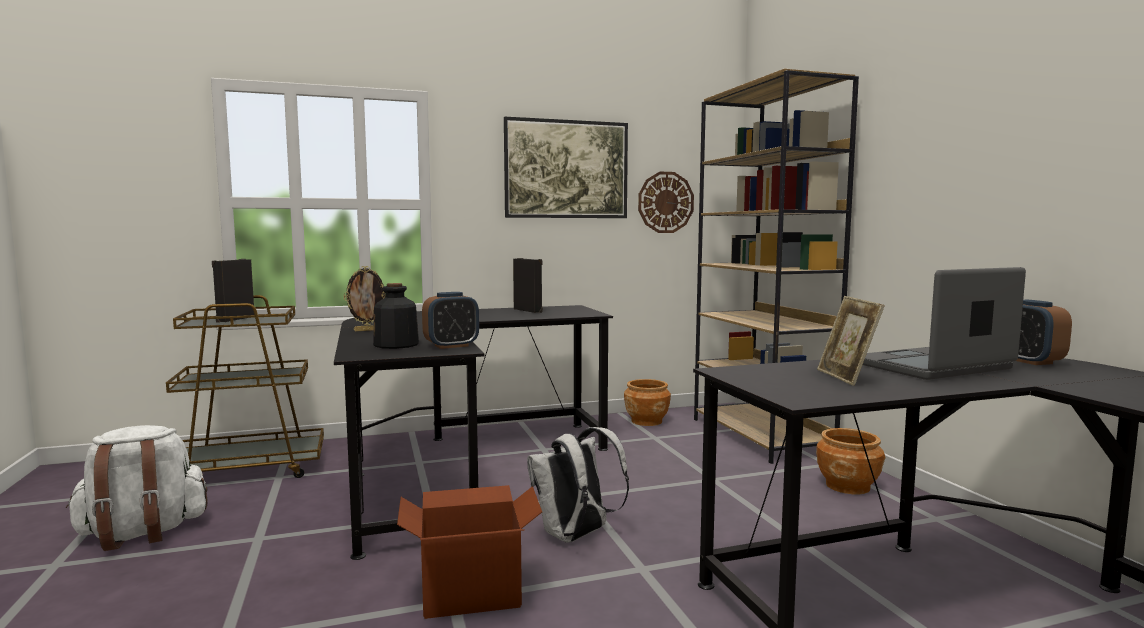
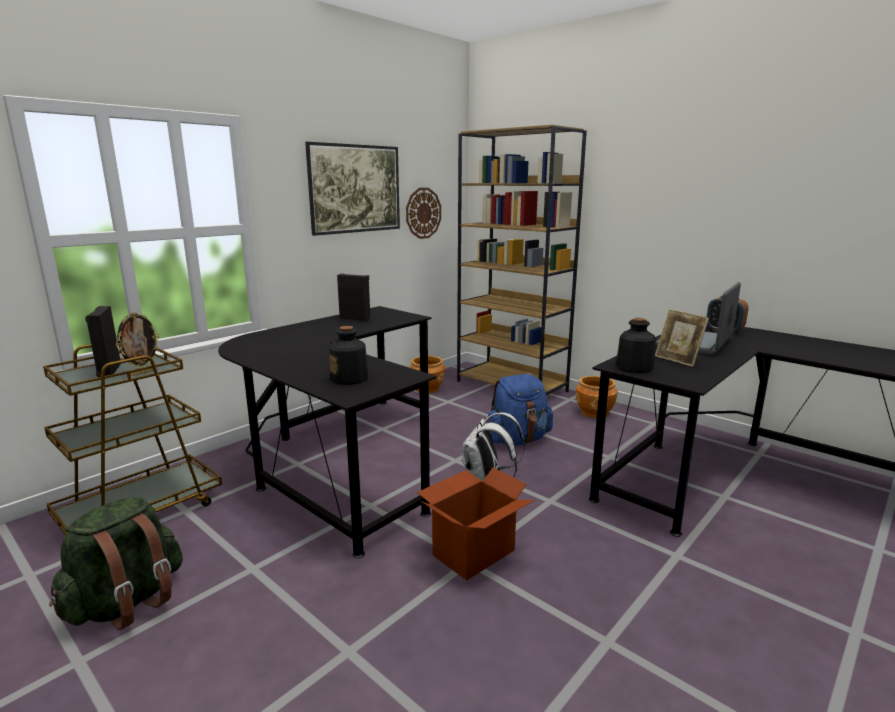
camera: 30 degrees left, 10 degrees up
white backpack [66,425,208,551] -> green backpack [49,497,183,630]
picture frame [343,266,385,331] -> picture frame moved to [116,312,160,376]
alarm clock [422,292,479,349] -> none
none -> blue backpack [486,374,553,446]
none -> bottle [616,318,656,373]

